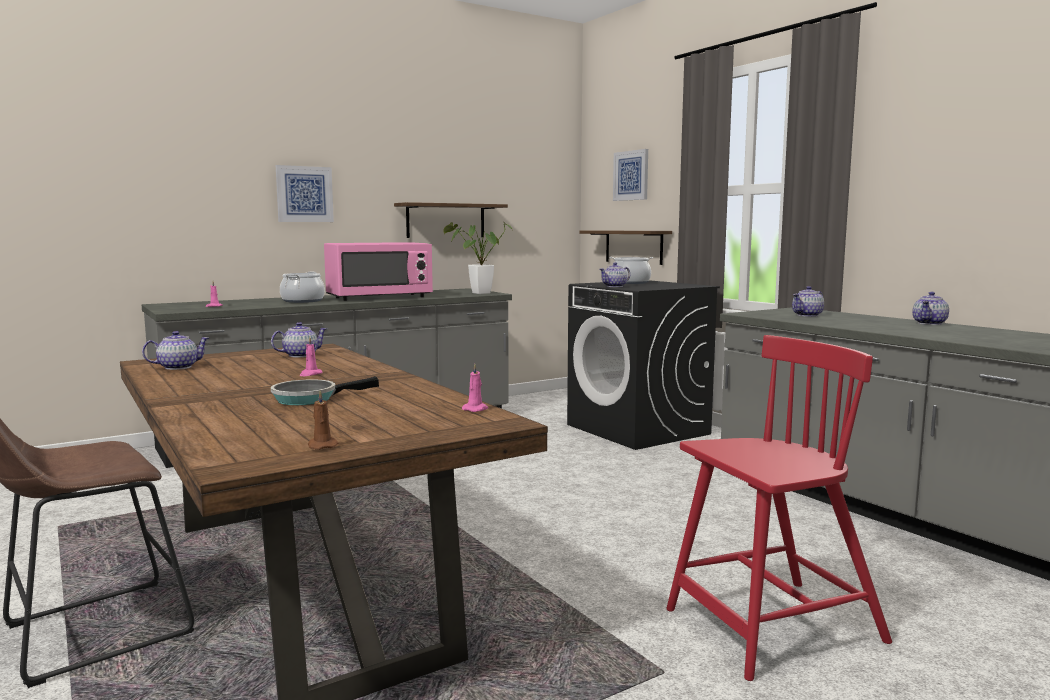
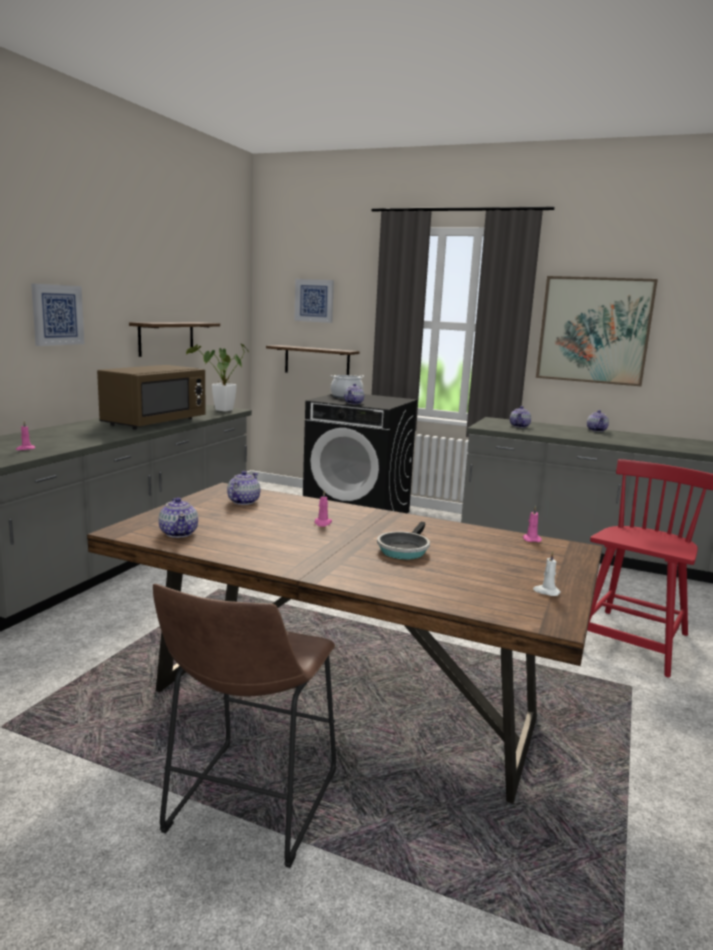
camera: 35 degrees left, 5 degrees up
teapot [142,331,209,370] -> teapot turned 135 degrees clockwise [158,497,198,538]
cooking pot [280,272,325,303] -> none
brown candle [308,390,339,450] -> white candle [533,551,561,596]
pink microwave [324,243,433,301] -> brown microwave [97,365,206,429]
none -> picture [536,276,658,386]

